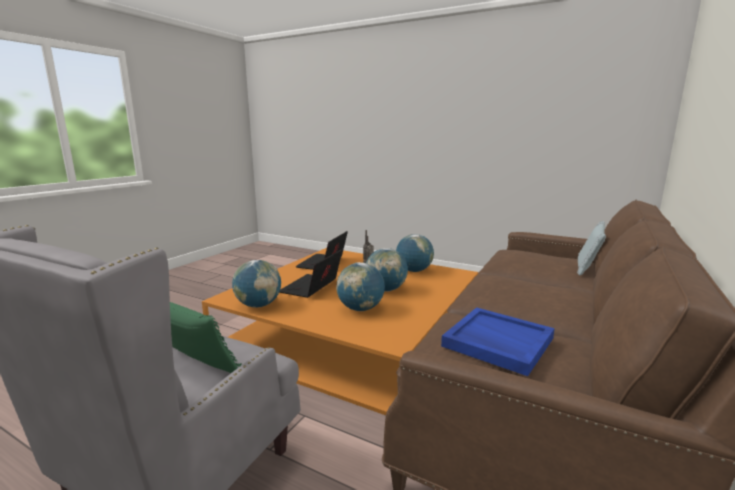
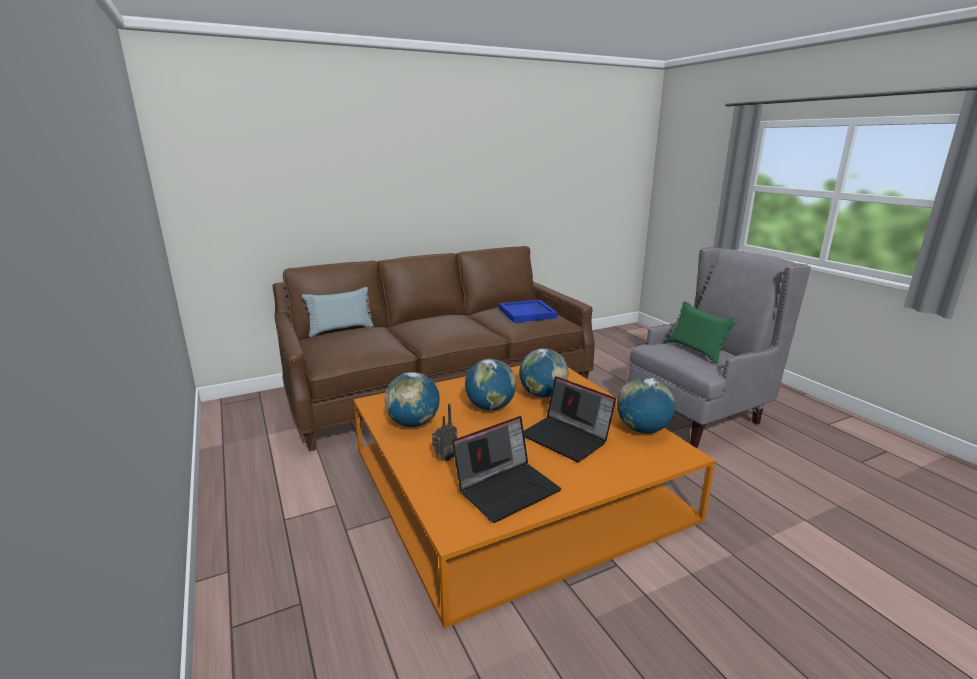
camera: 145 degrees left, 5 degrees up
laptop [280,249,342,298] -> laptop turned 75 degrees clockwise [524,376,616,462]

